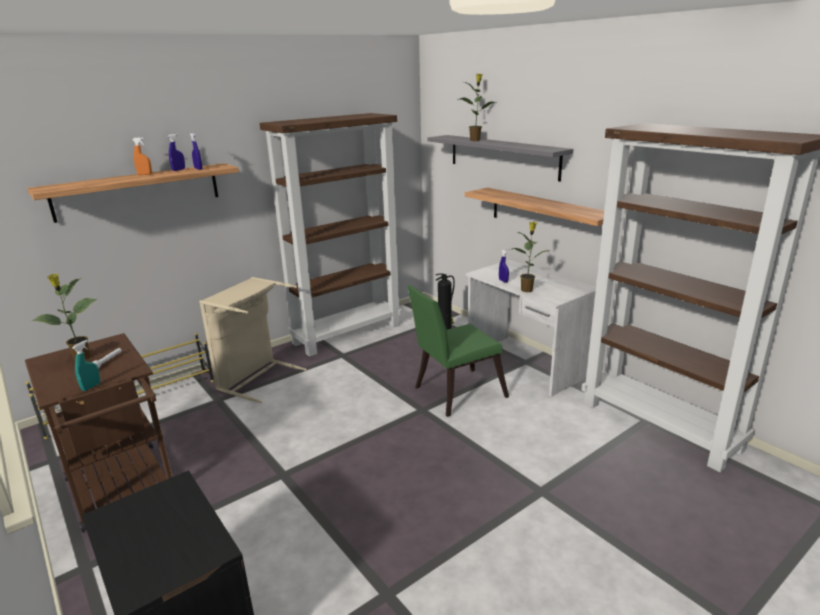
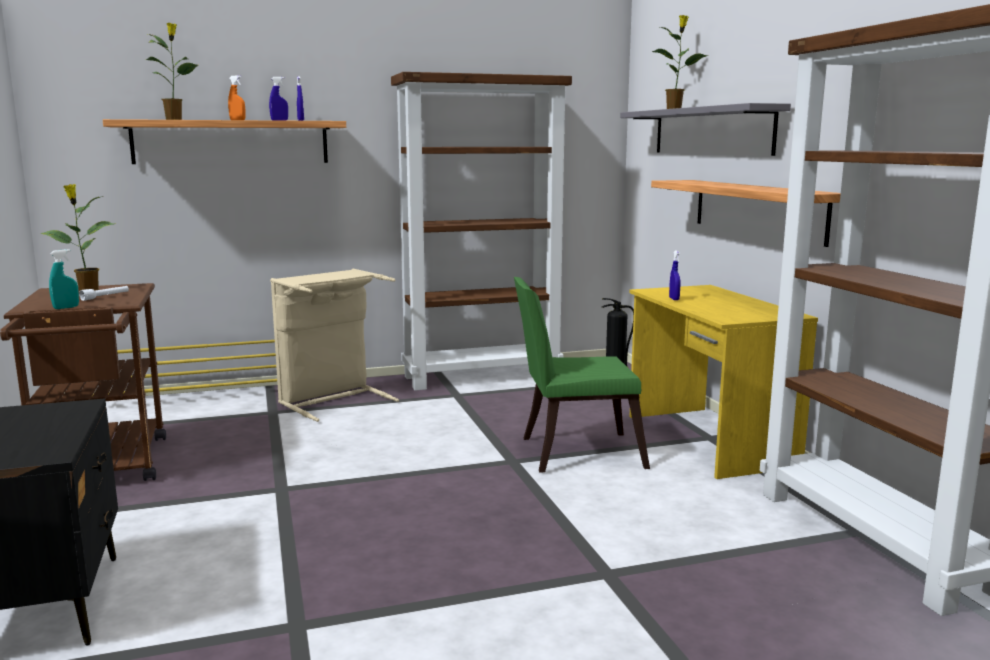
camera: 20 degrees right, 10 degrees down
white desk [466,260,596,397] -> yellow desk [629,285,818,479]
potted plant [509,222,549,292] -> potted plant moved to [146,23,198,120]

